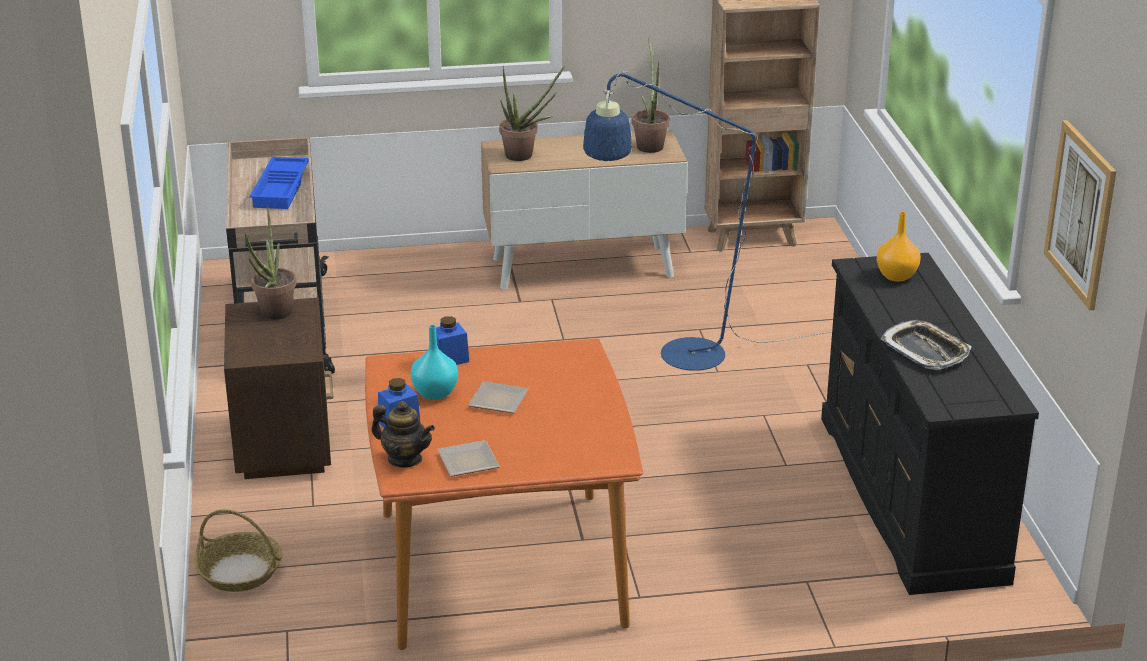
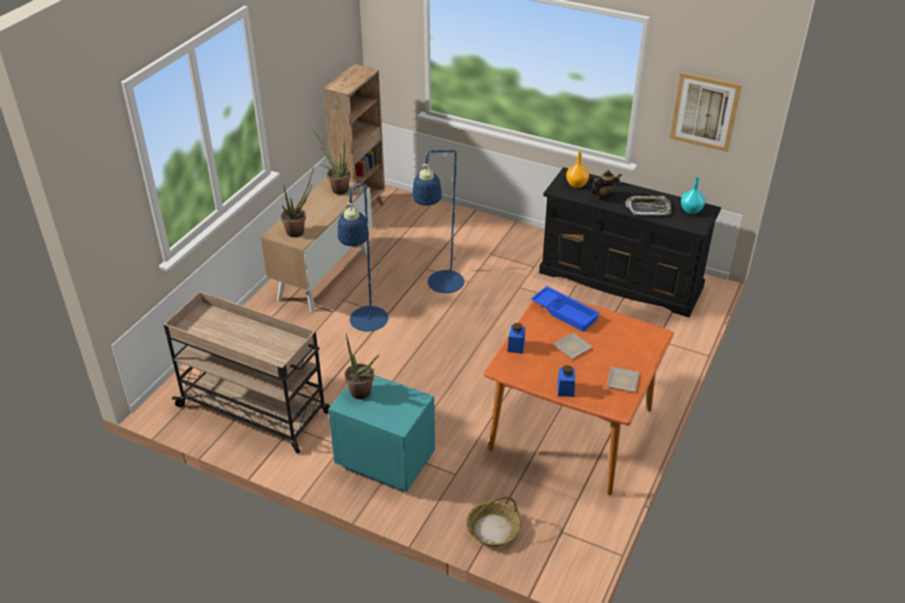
camera: 55 degrees left, 10 degrees up
brown nightstand [224,298,333,479] -> turquoise nightstand [328,375,435,492]
blue tray [250,157,309,209] -> blue tray moved to [531,286,600,332]
teapot [371,401,435,467] -> teapot moved to [591,170,622,201]
turquoise vase [410,325,458,400] -> turquoise vase moved to [681,177,705,214]
none -> blue floor lamp [338,183,388,332]

